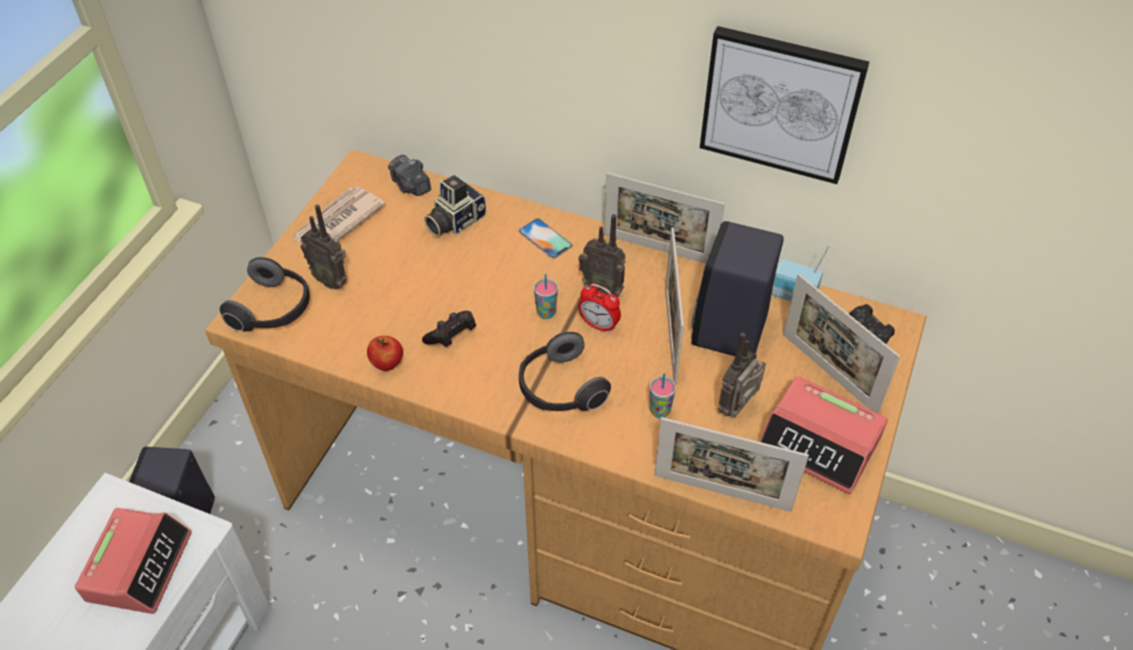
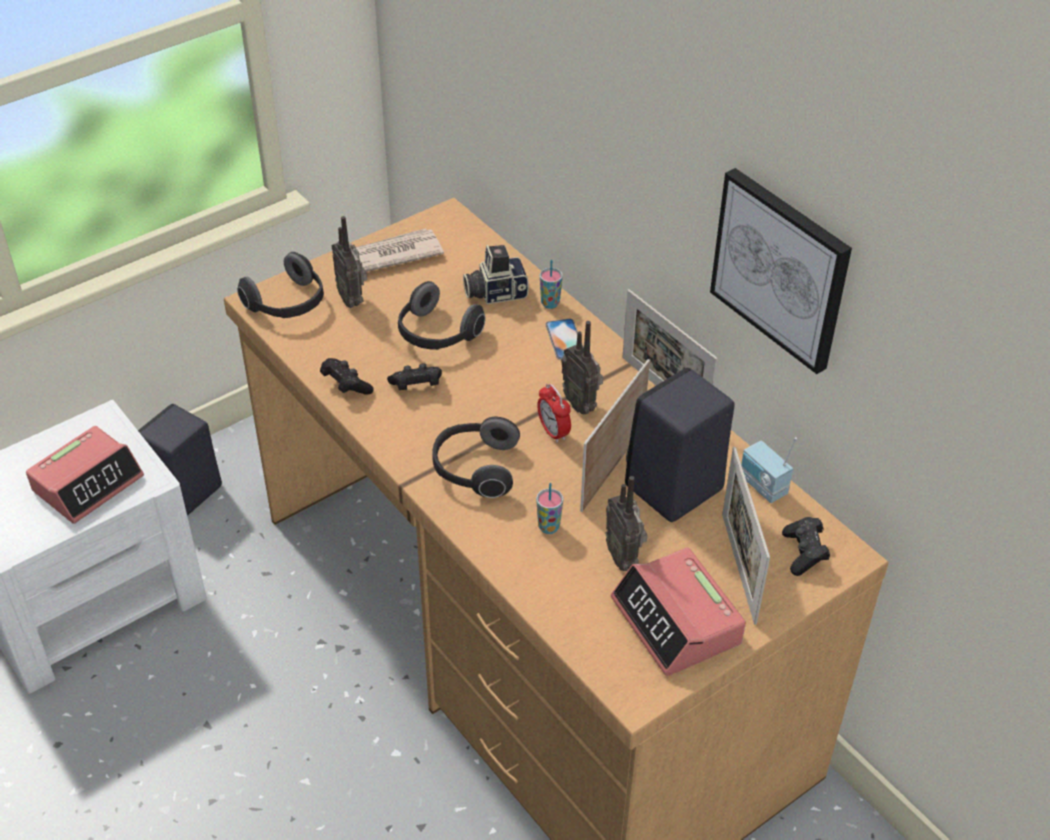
camera: 30 degrees right, 5 degrees down
apple [367,336,403,371] -> black game controller [320,358,374,395]
camera [388,155,431,196] -> none
cup [534,274,558,319] -> cup moved to [540,260,563,309]
picture frame [654,417,809,512] -> none
radio [718,332,766,418] -> radio turned 90 degrees counterclockwise [606,476,648,571]
none -> headphones [398,281,486,350]

